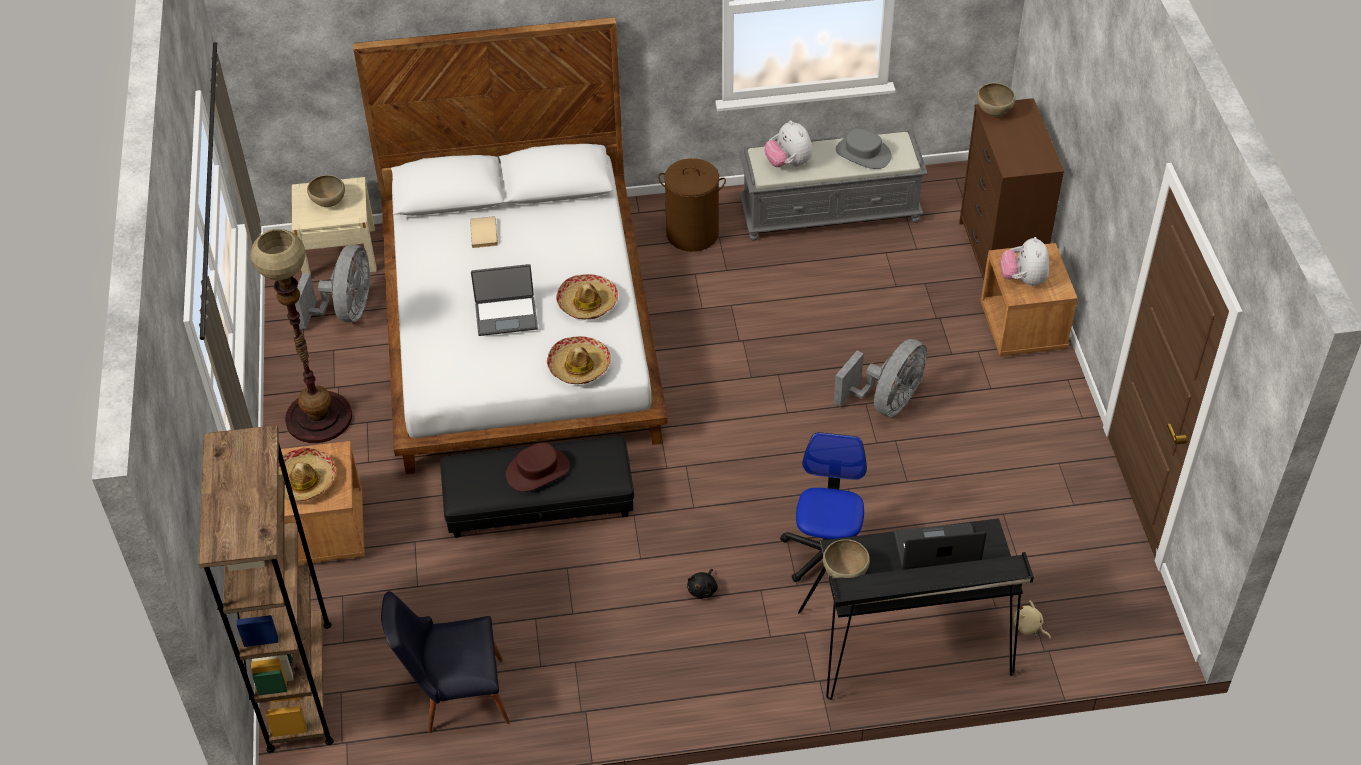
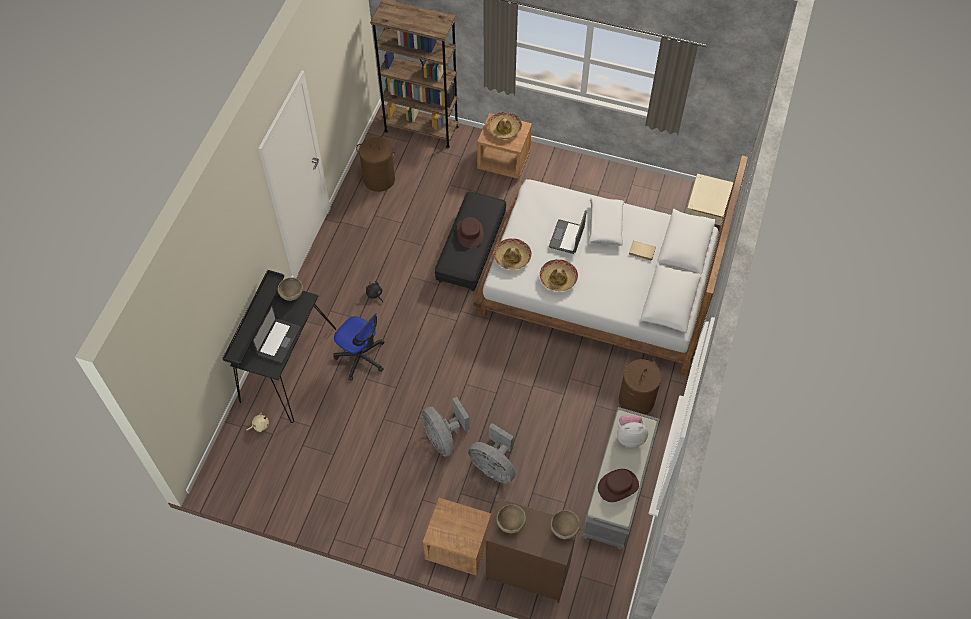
camera: 115 degrees right, 10 degrees up
floor lamp [250,229,352,443] -> none
grey fan [295,245,371,329] -> grey fan moved to [468,423,516,483]
brown bowl [307,175,345,207] -> brown bowl moved to [497,504,526,533]
black chair [381,591,510,733] -> brown laundry basket [356,137,396,192]
grey hat [836,128,892,169] -> brown hat [598,469,639,502]
plush toy [1000,237,1049,286] -> none
none -> white pillow [588,198,624,246]

